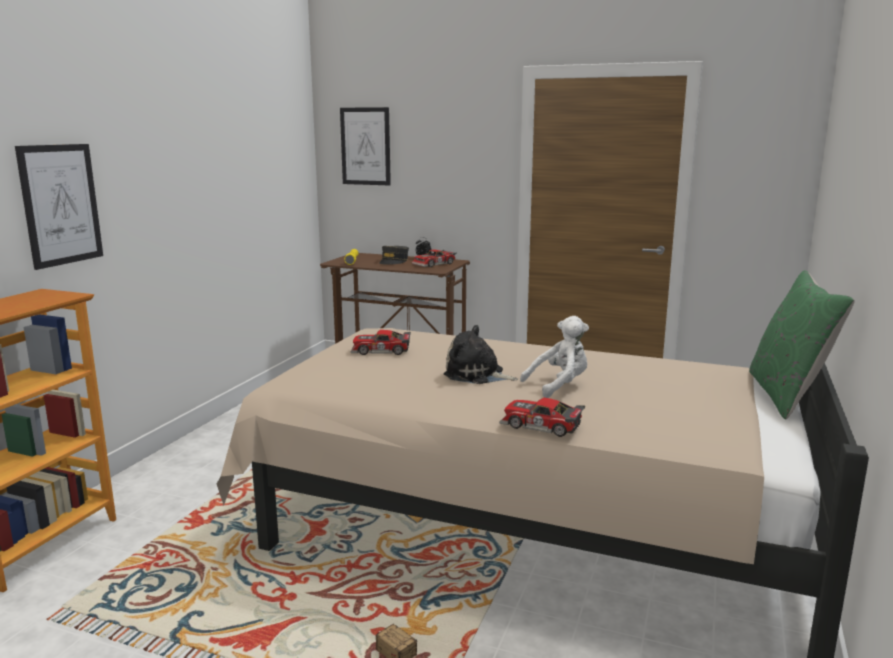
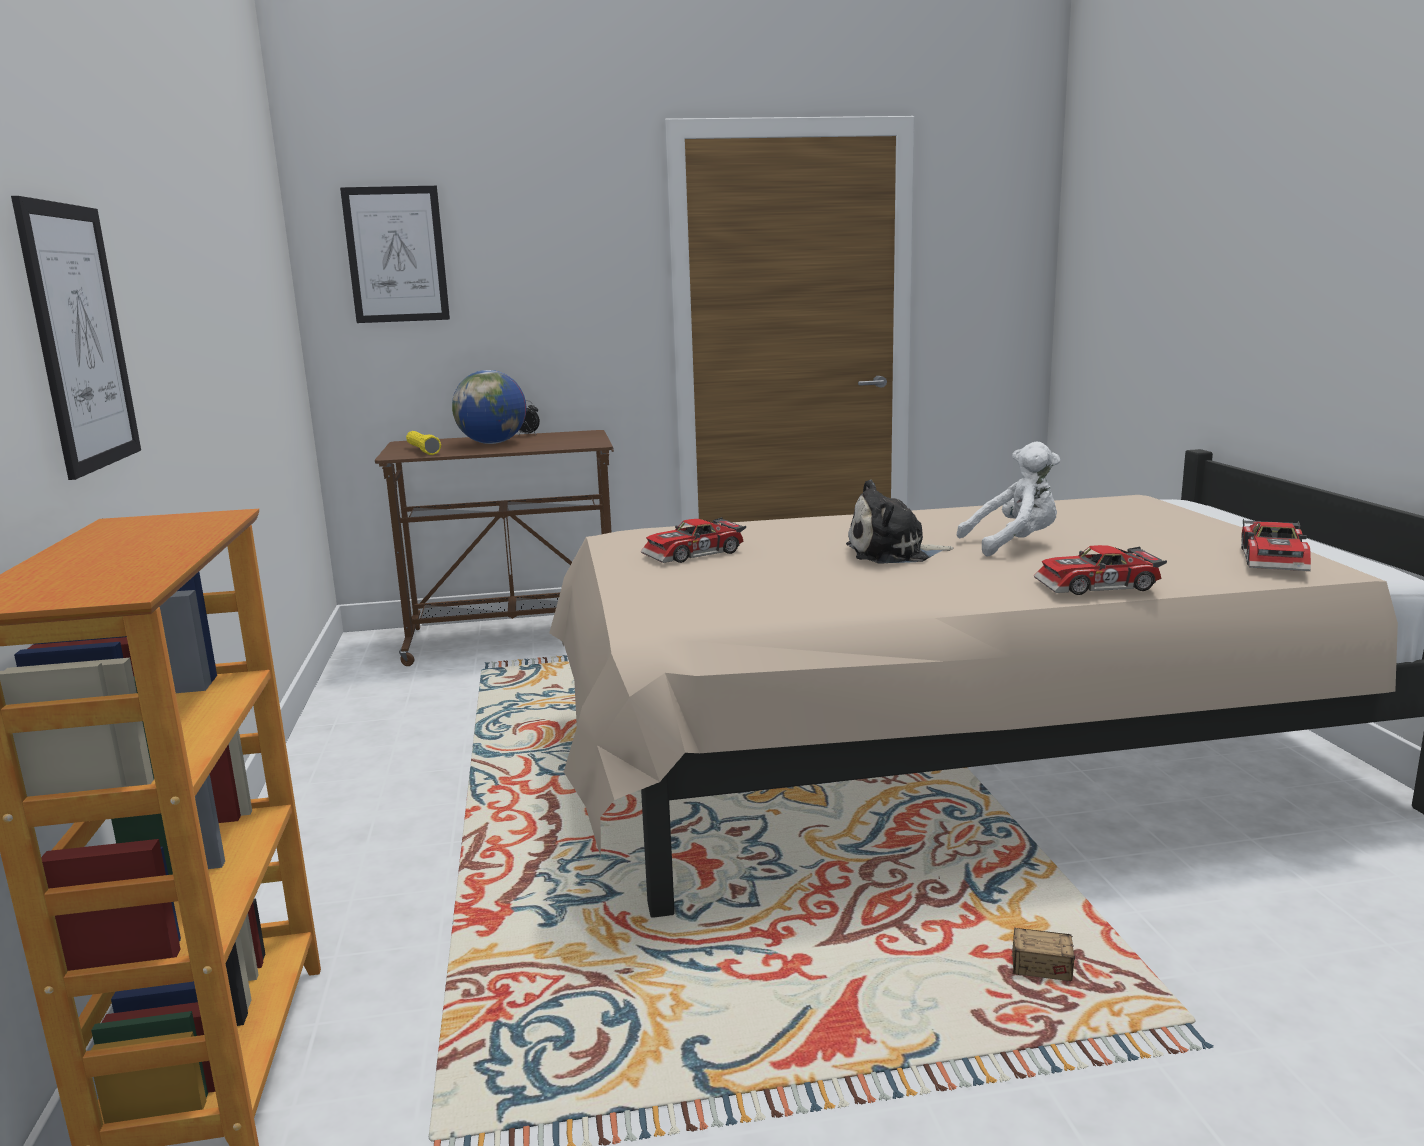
camera: 30 degrees left, 0 degrees up
grey cap [379,246,409,265] -> globe [452,370,526,444]
toy car [412,250,457,267] -> toy car moved to [1241,519,1311,571]
white plush toy [520,316,589,398] -> white plush toy turned 45 degrees clockwise [957,442,1060,557]
green pillow [749,270,855,419] -> none

